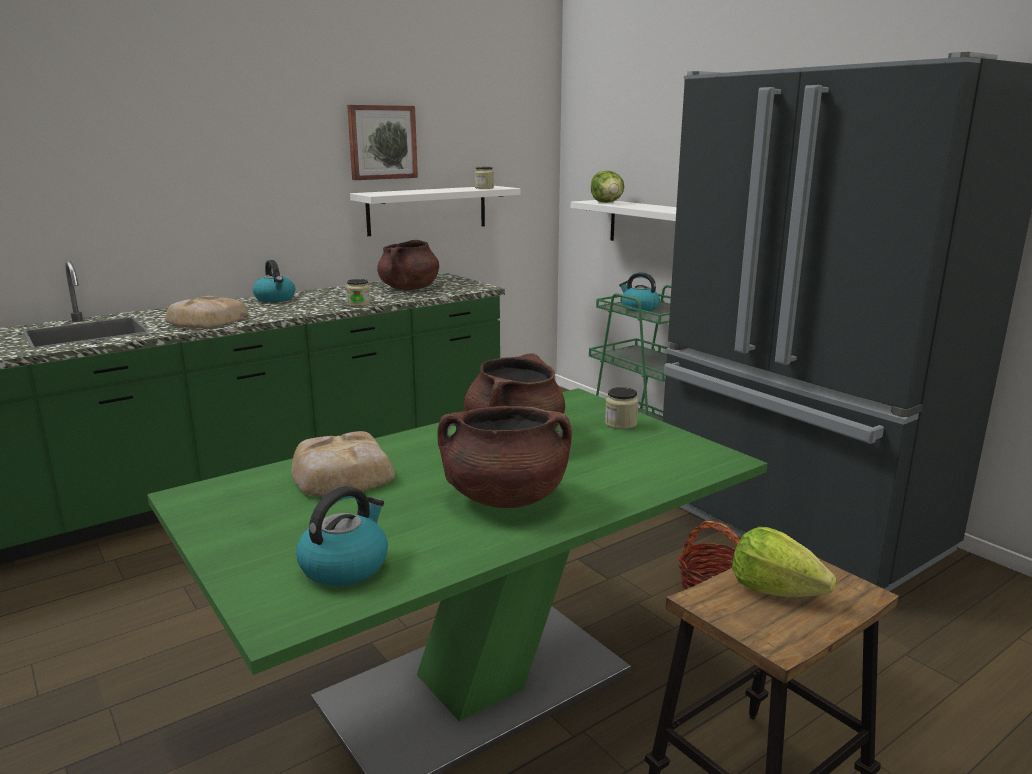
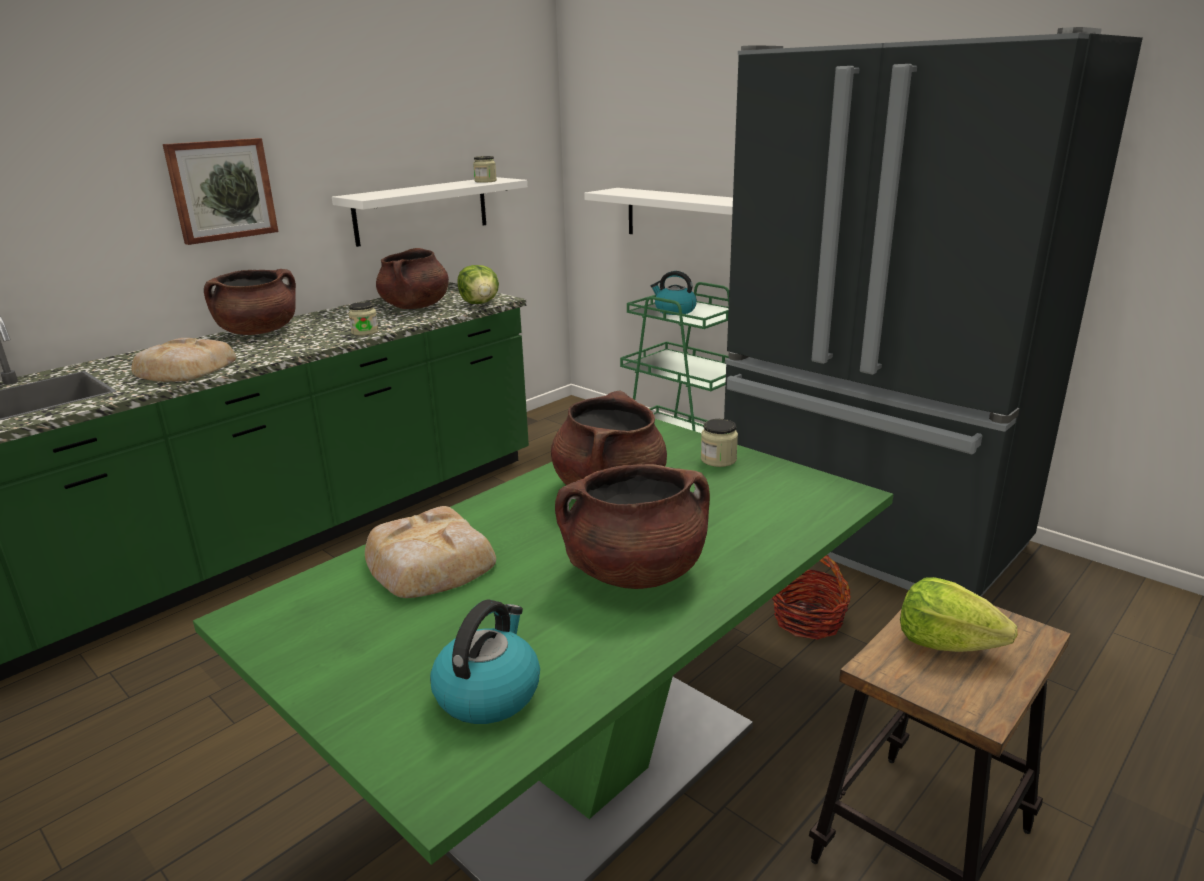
camera: 10 degrees left, 5 degrees up
kettle [253,260,295,302] -> brown cooking pot [204,269,296,335]
picture [347,105,418,180] -> picture moved to [163,138,278,245]
lettuce [591,171,624,203] -> lettuce moved to [457,265,499,304]

